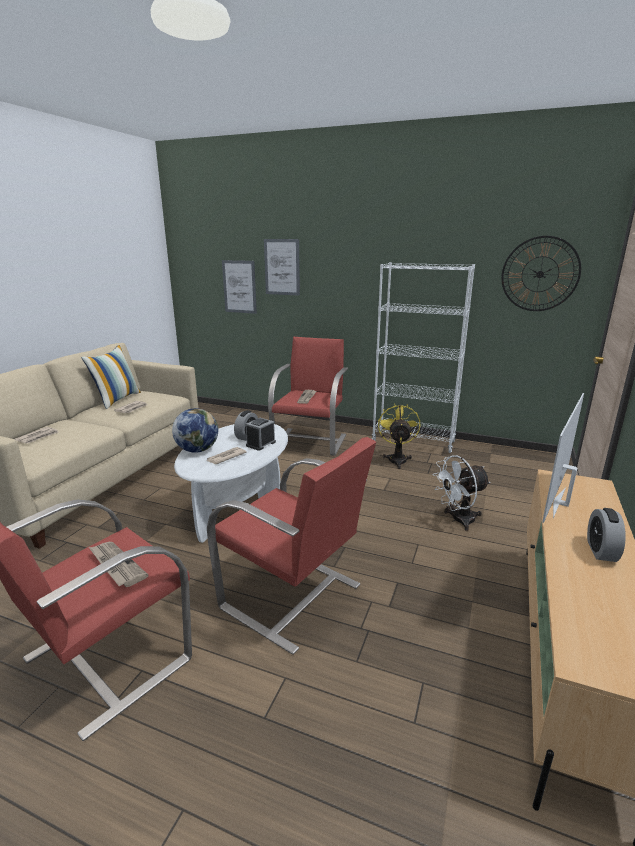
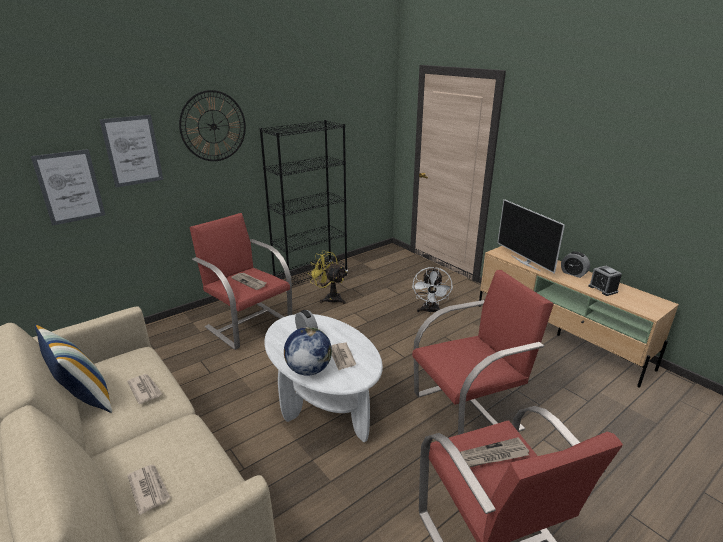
camera: 60 degrees left, 5 degrees up
alarm clock [246,418,276,451] -> alarm clock moved to [588,266,622,296]
white bookcase [372,262,475,453] -> black bookcase [259,120,348,292]
wall clock [501,236,581,311] -> wall clock moved to [179,90,246,161]

